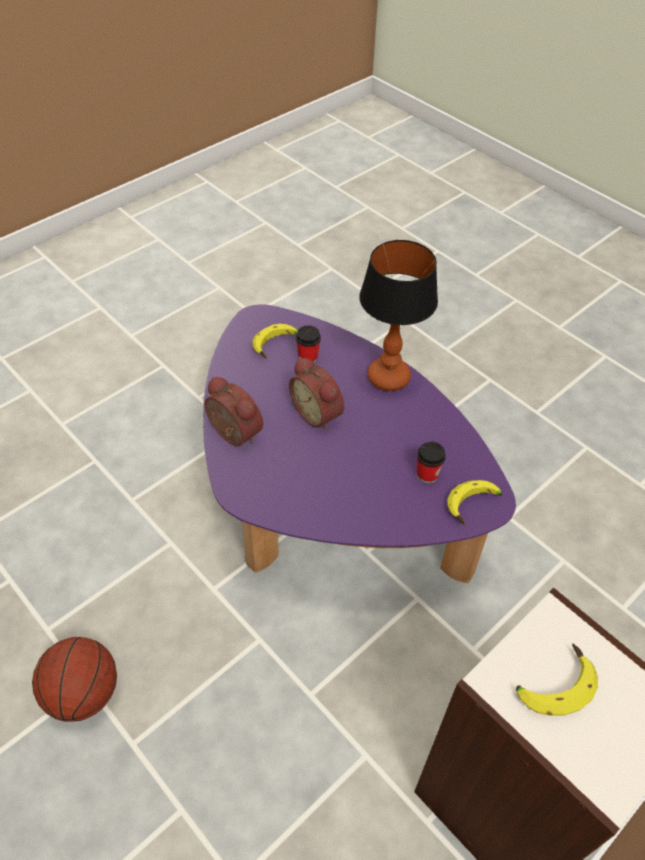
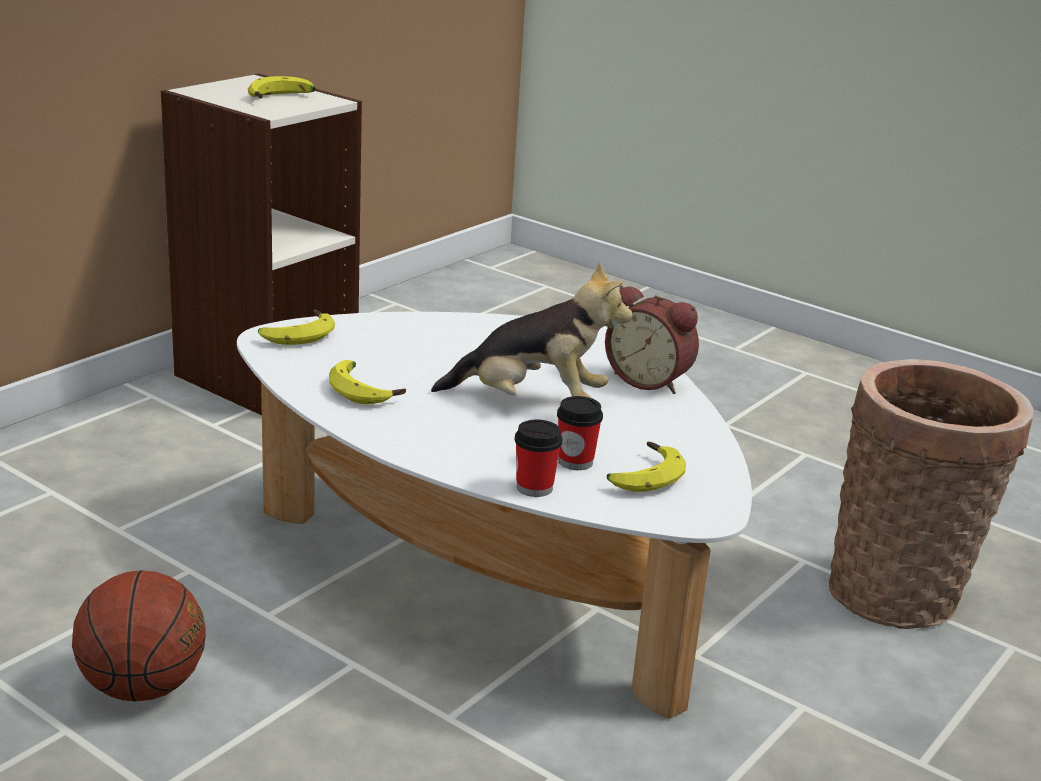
camera: 170 degrees right, 25 degrees down
basketball [32,637,117,722] -> basketball moved to [72,570,206,701]
purple coffee table [203,305,516,583] -> white coffee table [237,312,752,719]
alarm clock [289,357,344,431] -> plush toy [431,262,633,399]
table lamp [359,240,438,391] -> none
cup [417,441,446,484] -> cup moved to [515,420,563,497]
none -> banana [329,360,406,404]
none -> basket [829,359,1033,629]

